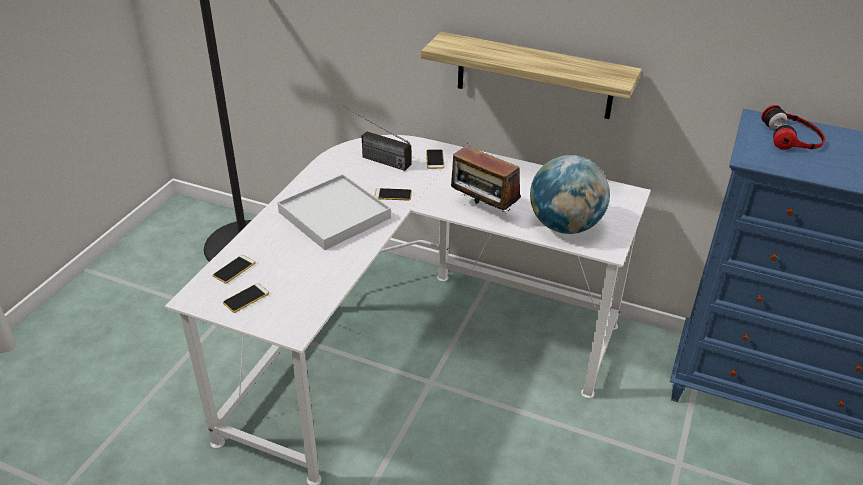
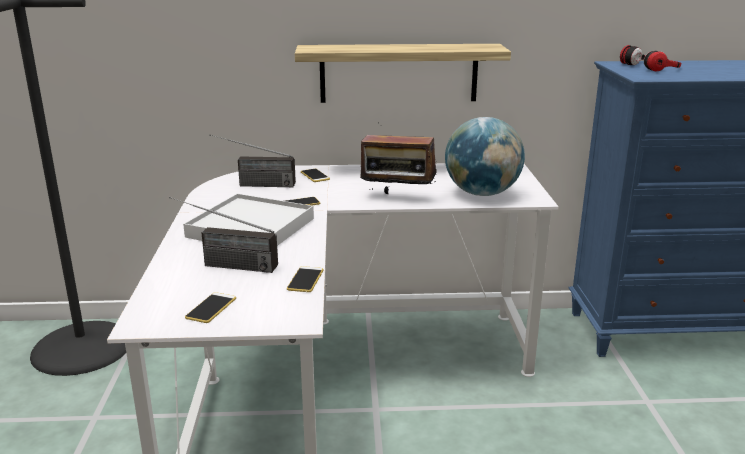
camera: 25 degrees left, 15 degrees down
phone [213,255,256,283] -> phone moved to [287,266,324,292]
none -> radio [169,196,278,273]

